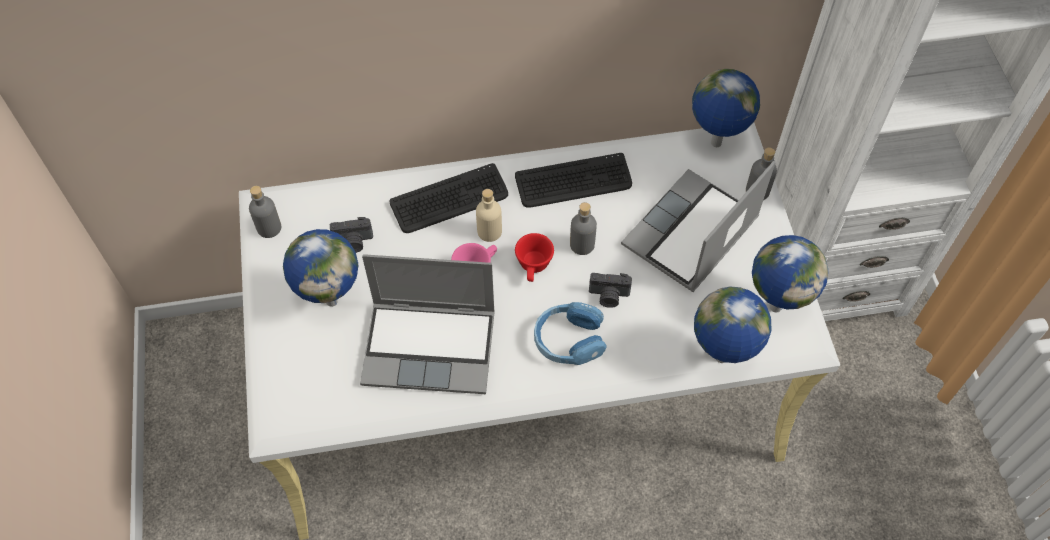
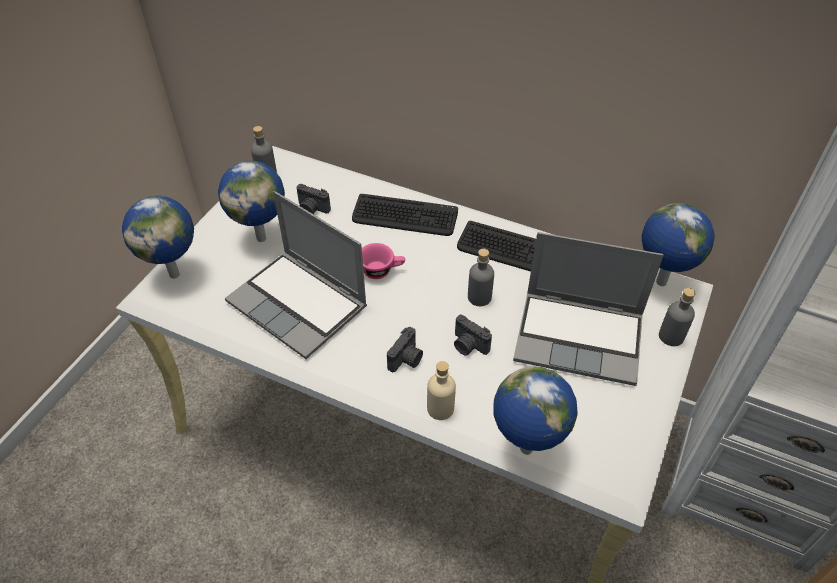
camera: 35 degrees right, 10 degrees down
beige bottle [476,189,502,242] -> beige bottle moved to [427,361,456,420]
red cup [515,233,554,282] -> none
blue headphones [534,302,607,365] -> camera [387,327,423,372]
laptop [621,161,776,292] -> laptop turned 150 degrees counterclockwise [513,232,664,386]
globe [752,235,828,312] -> globe moved to [122,196,194,279]

